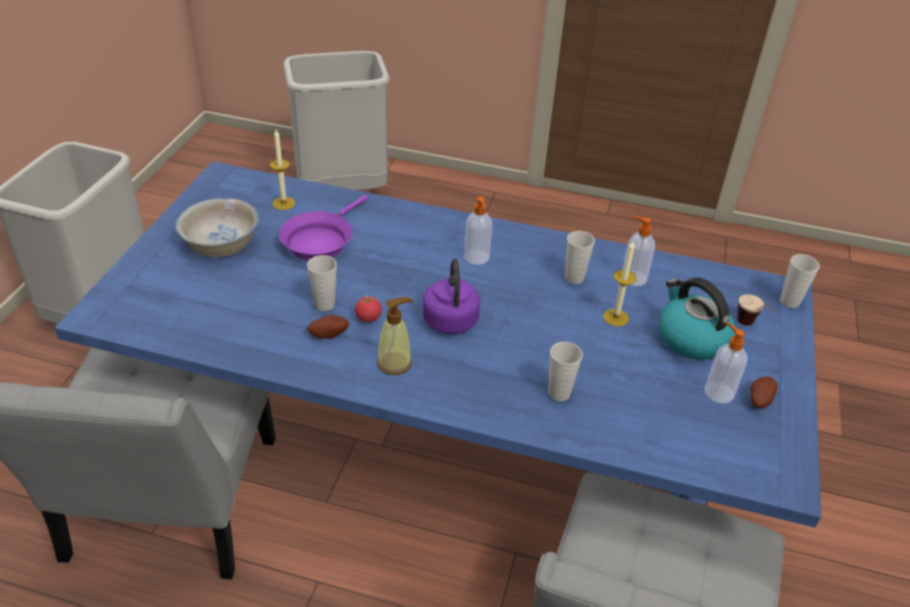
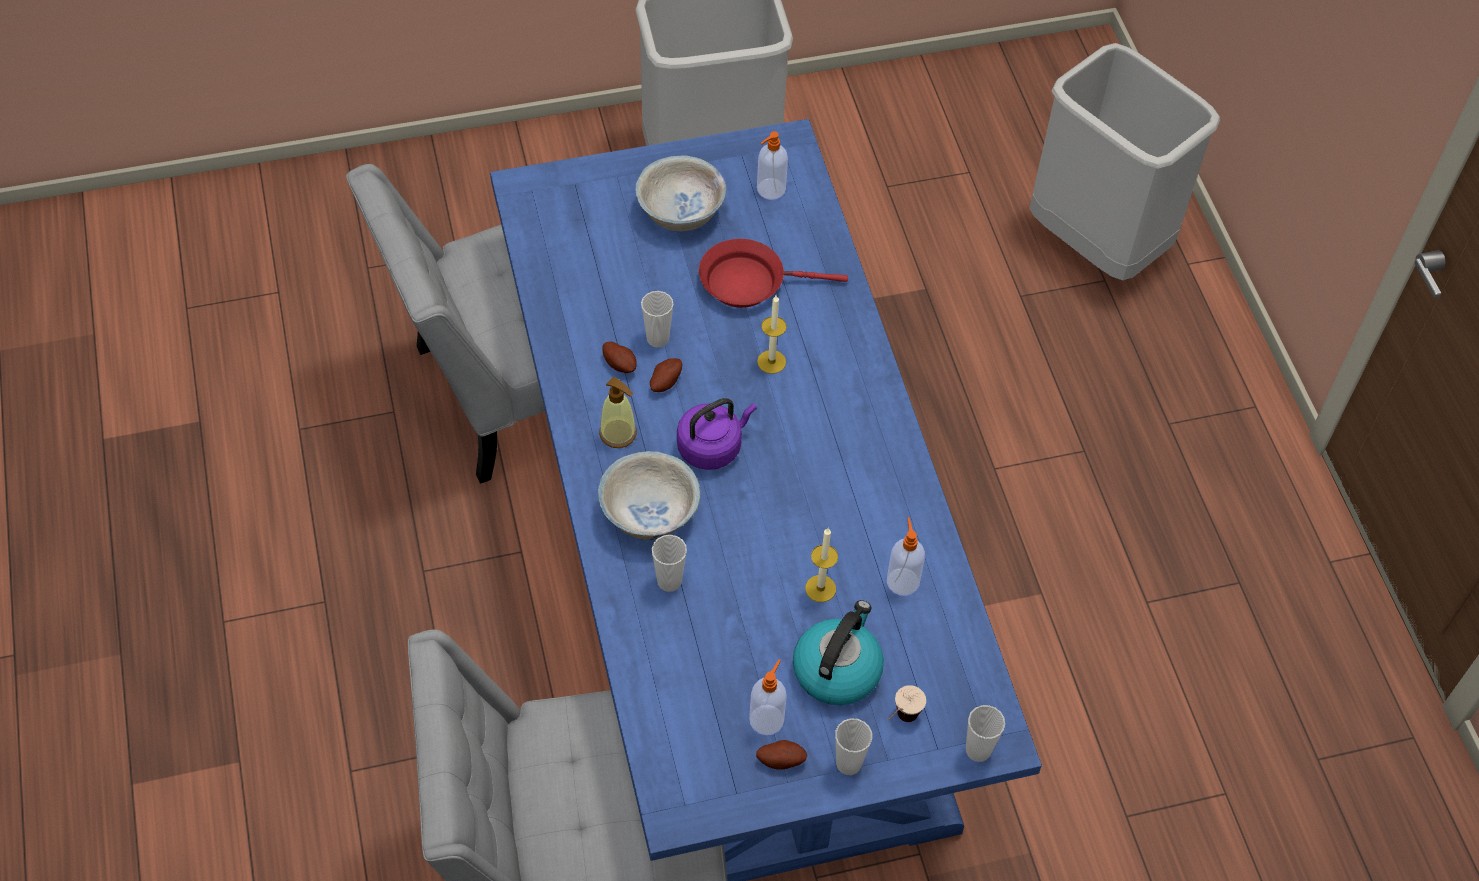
camera: 60 degrees right, 15 degrees up
candle [270,130,295,210] -> candle moved to [757,295,787,374]
purple frying pan [279,195,368,261] -> red frying pan [699,239,848,308]
tomato [355,294,382,322] -> potato [650,358,682,392]
soap dispenser [464,197,492,265] -> soap dispenser moved to [757,131,788,200]
cup [565,231,595,284] -> cup moved to [835,718,872,775]
none -> white bowl [598,451,700,540]

